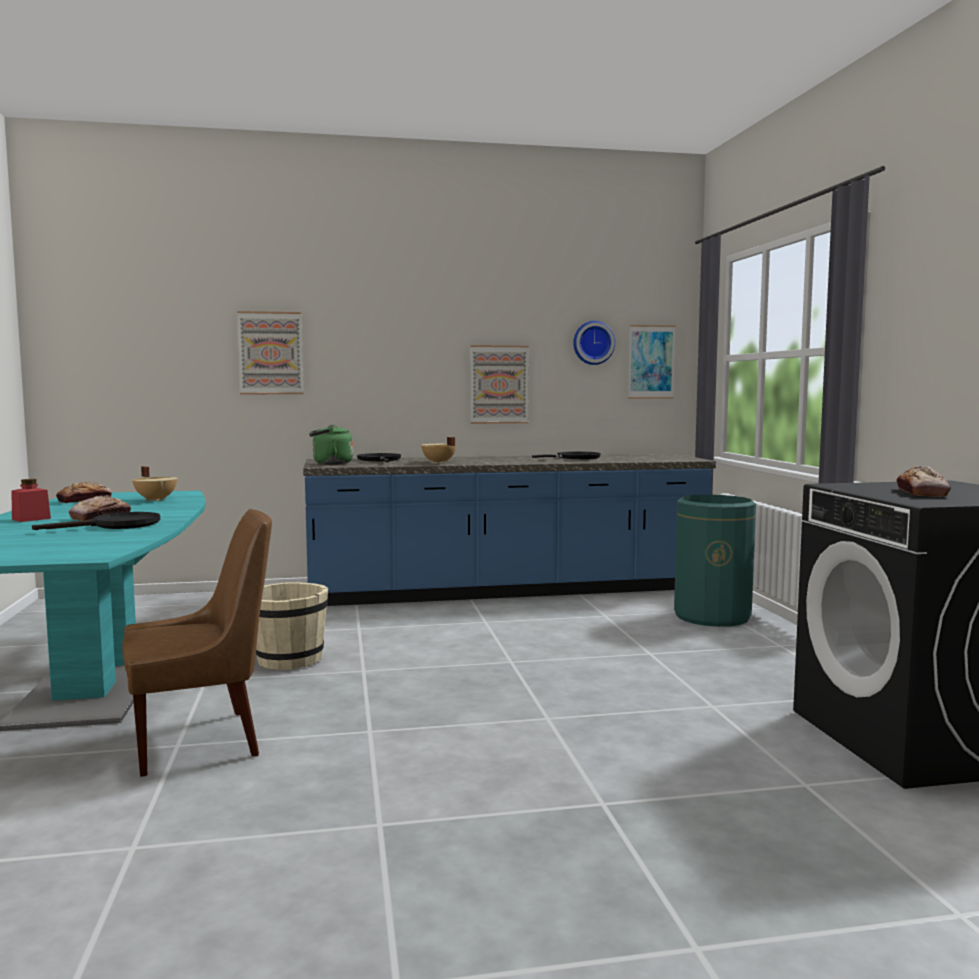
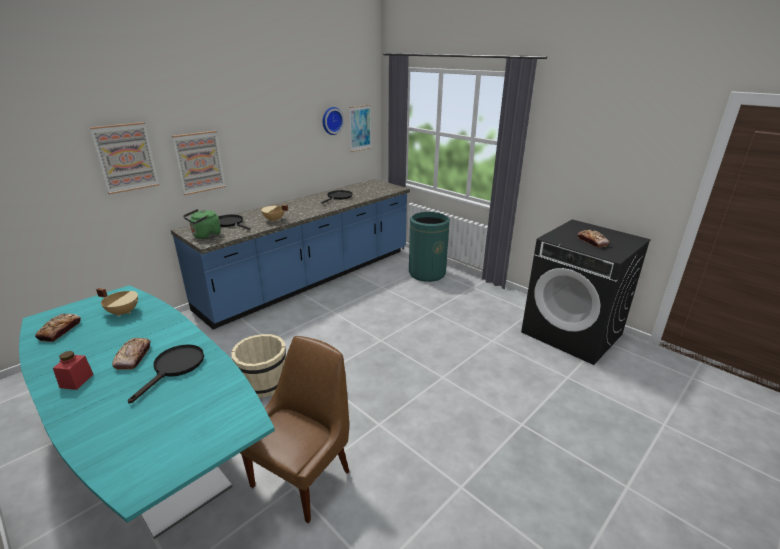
camera: 35 degrees left, 20 degrees up
picture [470,345,529,424] -> picture moved to [172,131,226,195]

